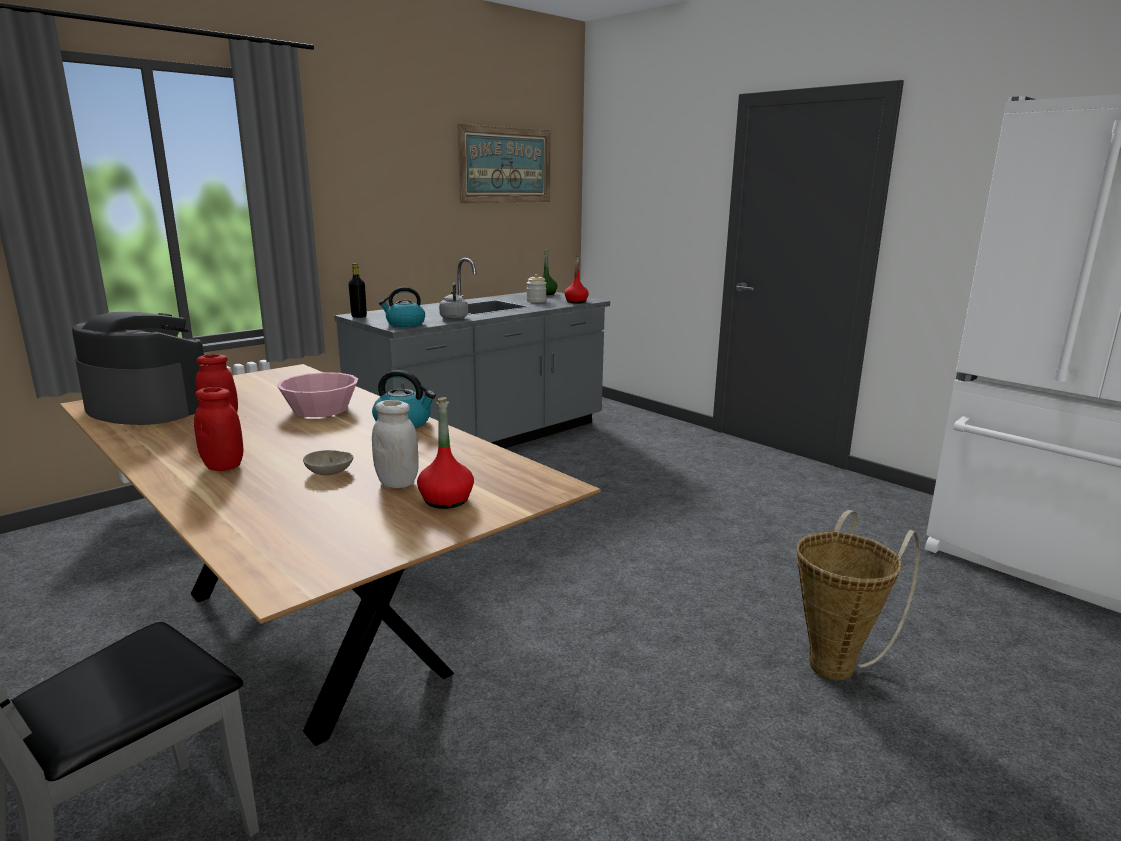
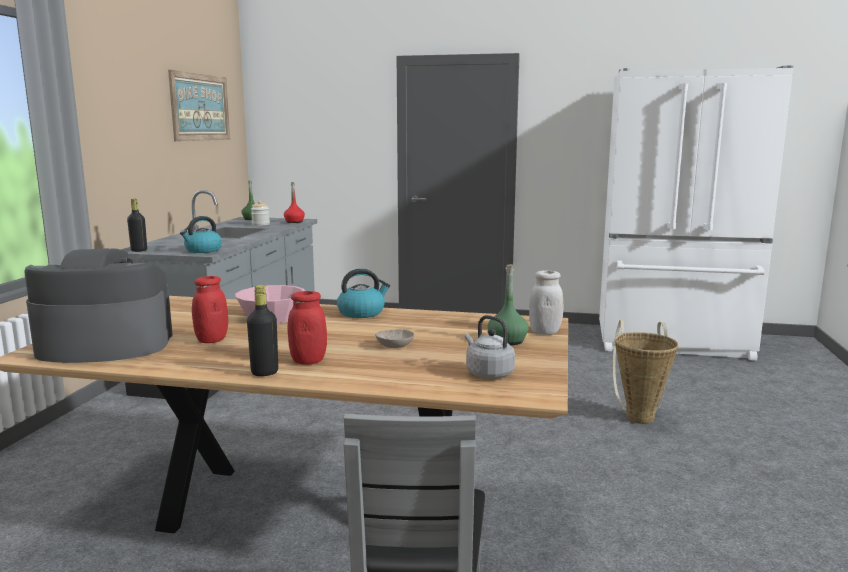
camera: 35 degrees left, 5 degrees down
white jar [372,400,419,488] -> white jar moved to [529,271,563,335]
red bottle [417,397,474,509] -> green bottle [488,264,529,345]
grey kettle [439,283,468,320] -> grey kettle moved to [465,315,515,379]
none -> black bottle [247,285,278,376]

